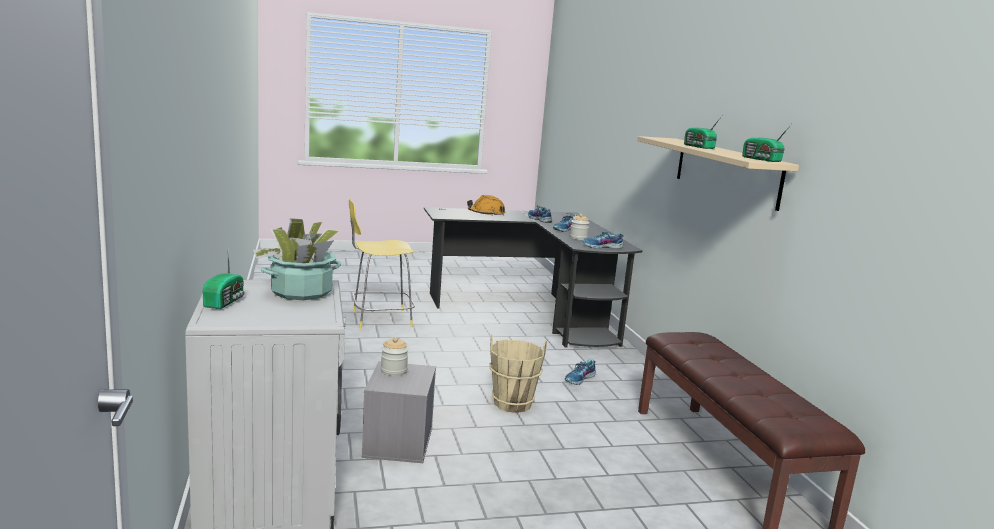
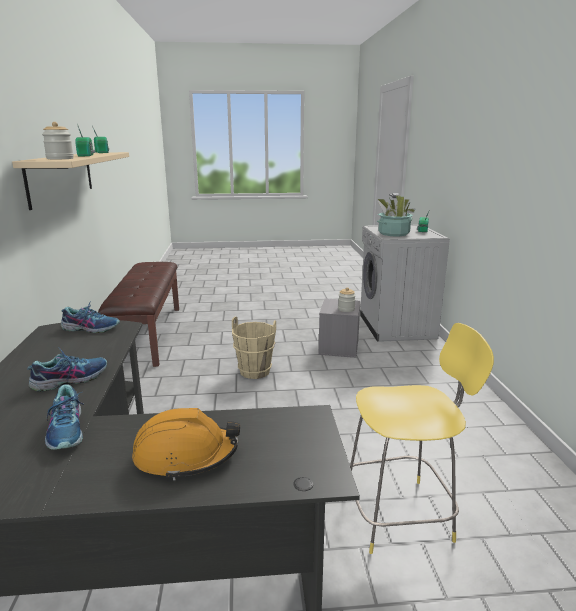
camera: 170 degrees left, 5 degrees up
shoe [565,359,596,385] -> none
jar [570,214,589,240] -> jar moved to [42,122,74,159]

